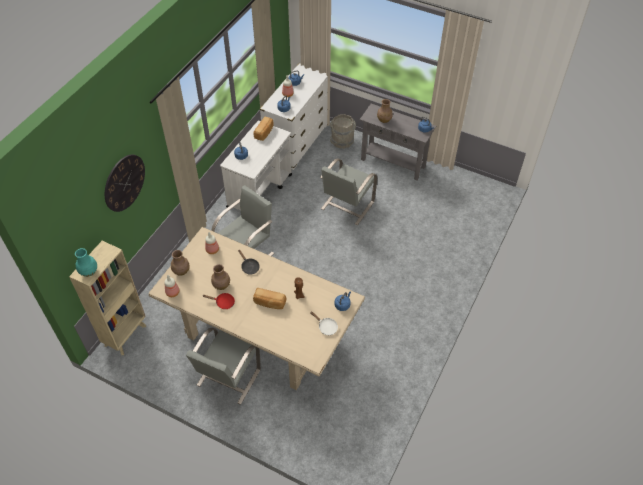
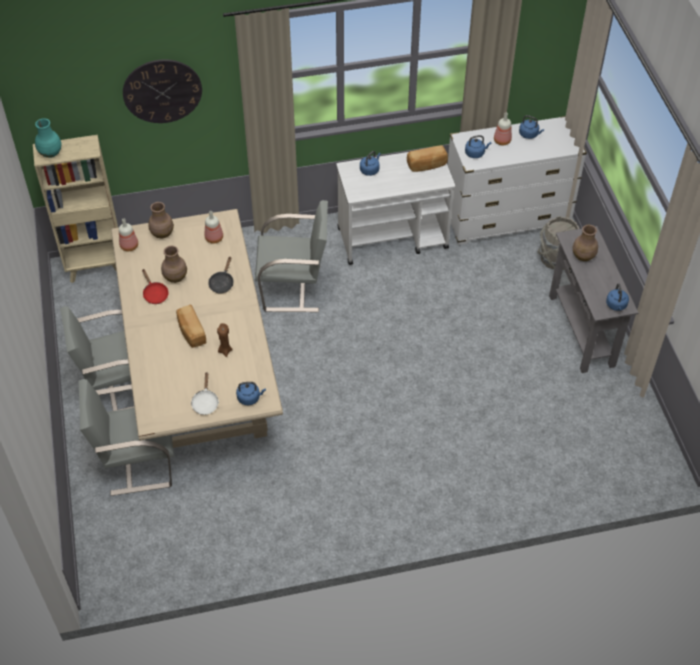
camera: 50 degrees right, 0 degrees up
grey chair [320,158,377,225] -> grey chair moved to [78,379,174,496]

